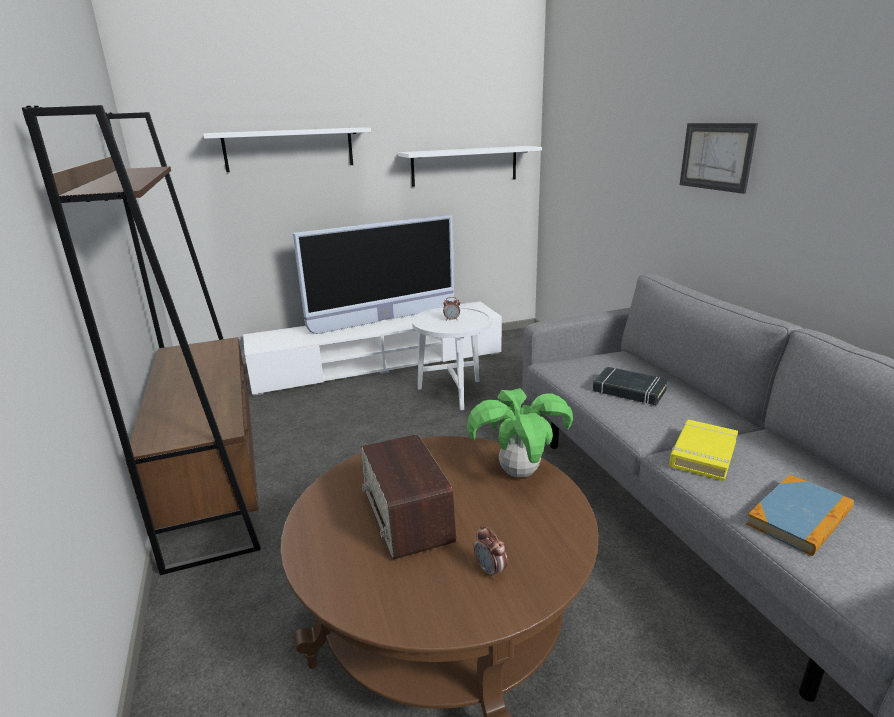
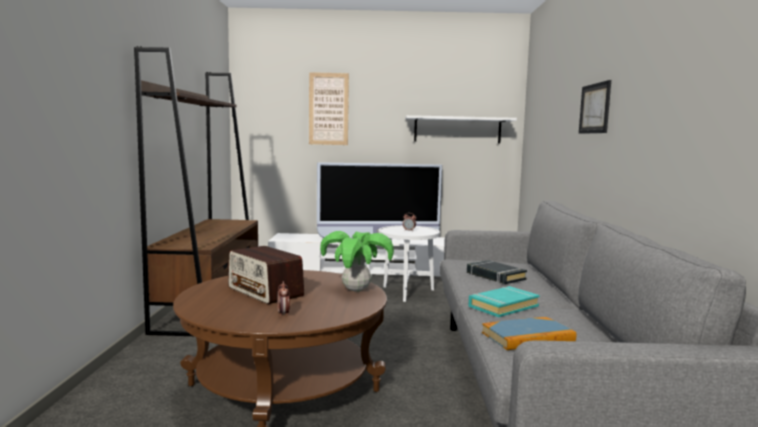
camera: 20 degrees right, 15 degrees down
white shelf [203,127,371,172] -> picture [309,72,349,145]
radio [362,434,456,560] -> radio turned 45 degrees counterclockwise [228,246,304,304]
yellow book [669,420,738,481] -> turquoise book [468,286,539,317]

